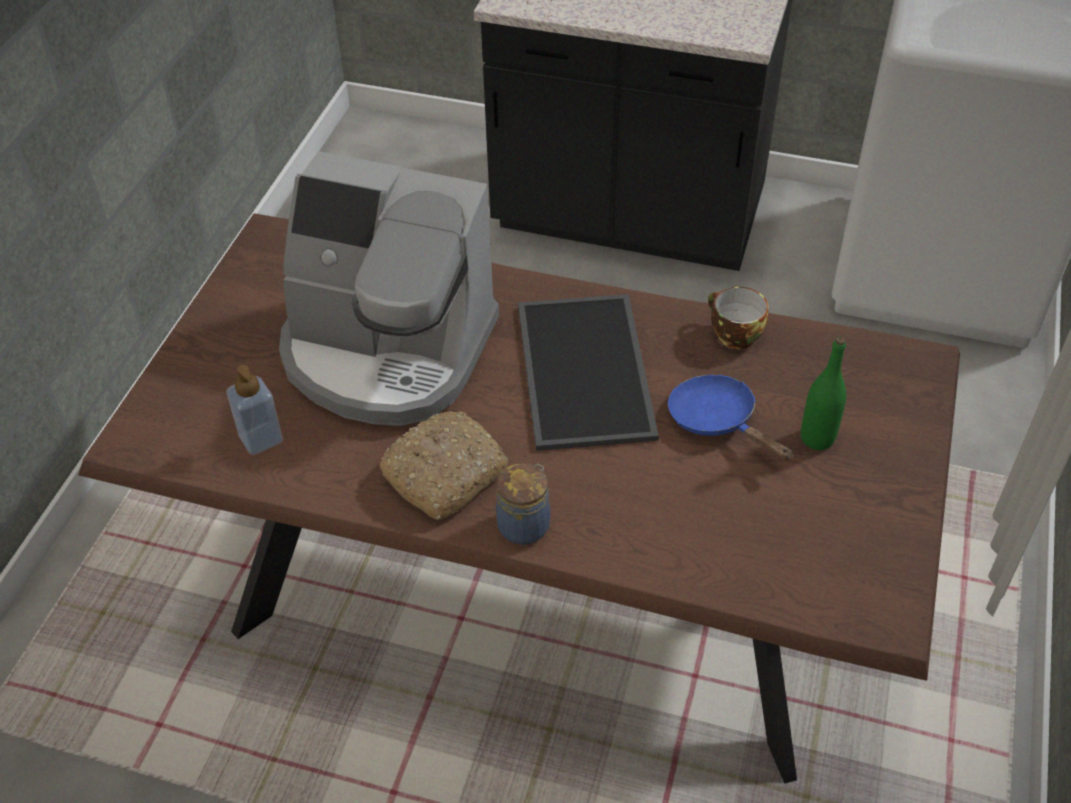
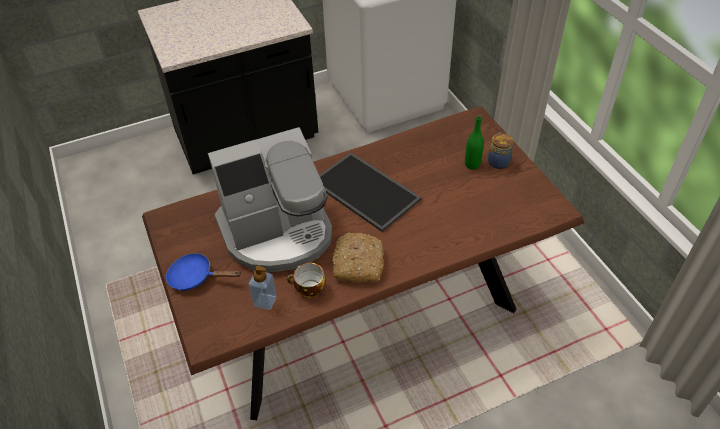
camera: 40 degrees left, 0 degrees up
jar [496,463,550,545] -> jar moved to [488,133,513,169]
blue frying pan [668,374,793,460] -> blue frying pan moved to [166,253,241,291]
cup [708,287,768,349] -> cup moved to [287,263,325,298]

